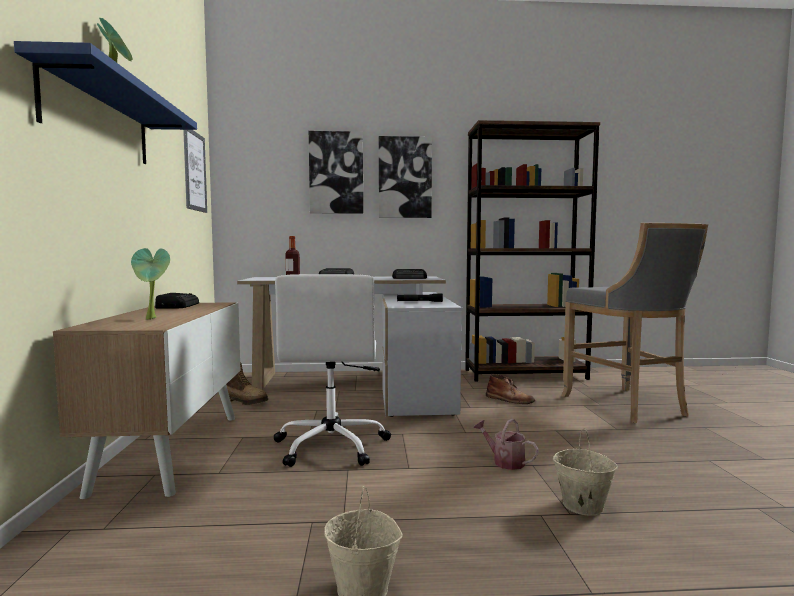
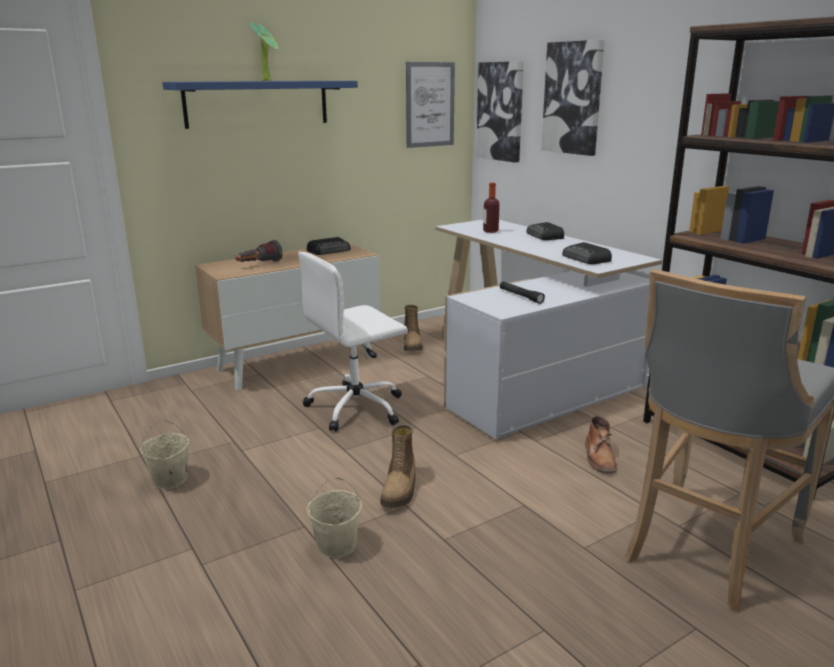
camera: 60 degrees right, 15 degrees up
potted plant [131,248,170,320] -> flashlight [235,240,283,262]
picture [379,136,432,218] -> picture moved to [476,61,524,162]
watering can [473,418,539,470] -> boot [380,424,415,508]

